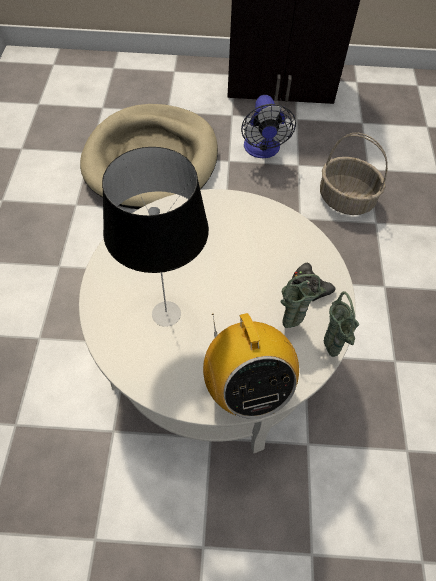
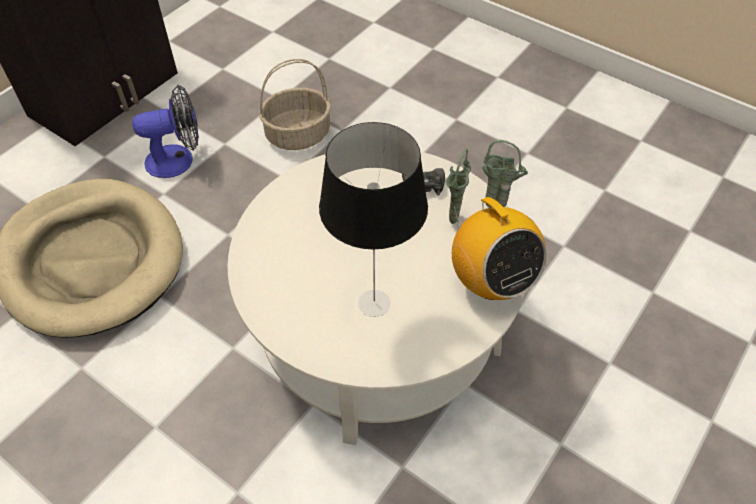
camera: 55 degrees left, 5 degrees down
radio [203,313,299,419] -> radio turned 45 degrees clockwise [452,197,547,300]
fan [241,95,296,158] -> fan turned 45 degrees counterclockwise [132,85,199,178]

